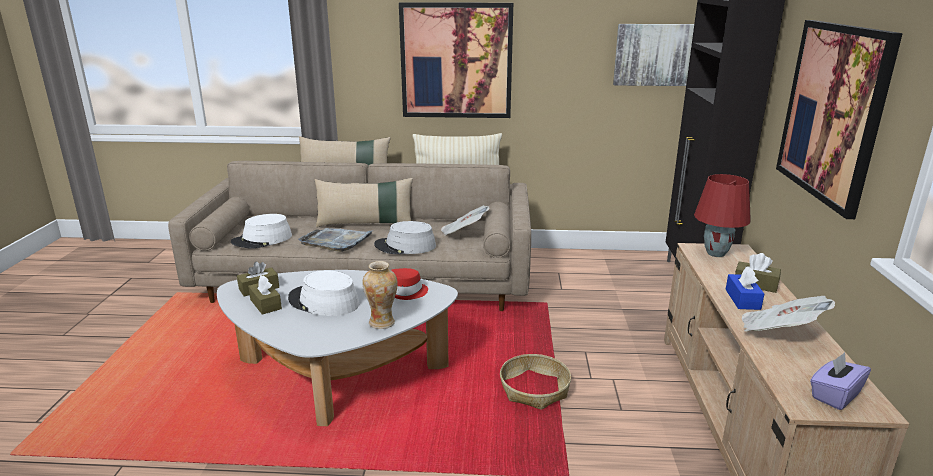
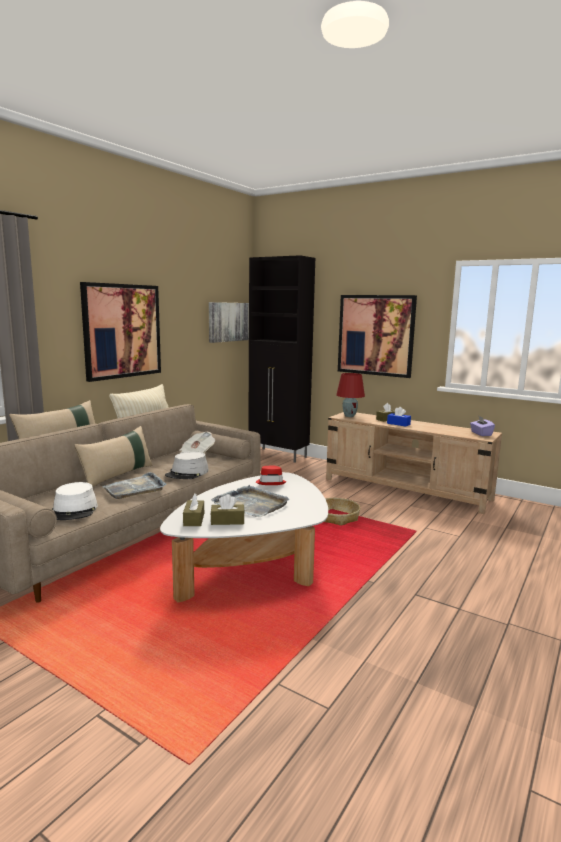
camera: 60 degrees left, 10 degrees down
white hat [288,270,359,316] -> grey tray [211,485,289,517]
vase [362,261,398,329] -> none
newspaper [742,296,835,332] -> none

